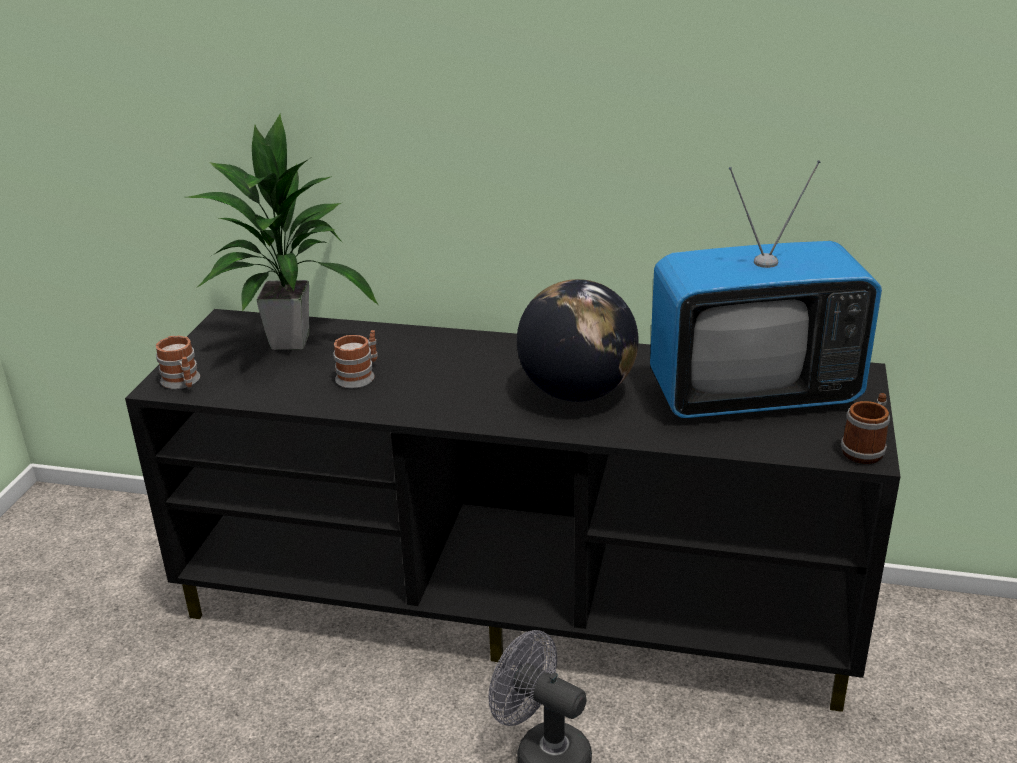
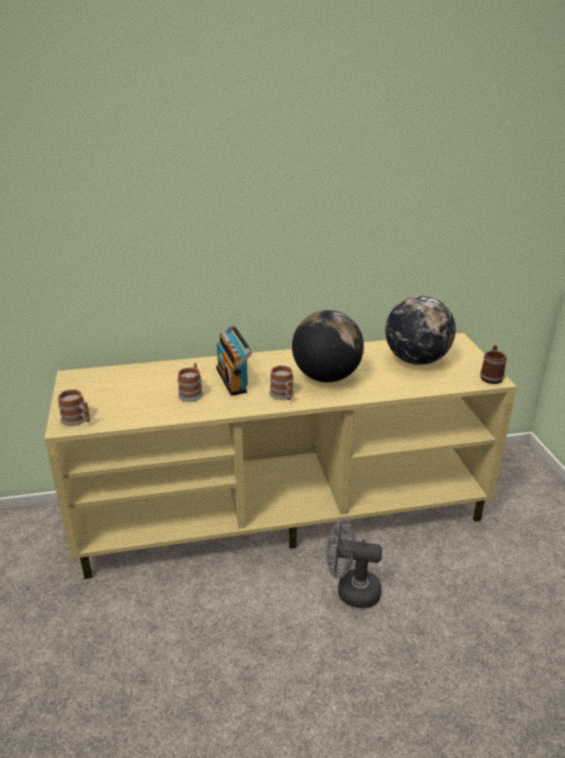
camera: 25 degrees left, 0 degrees up
black tv stand [125,309,900,712] -> beige tv stand [45,333,517,579]
potted plant [187,113,378,350] -> none
television [650,160,882,418] -> globe [385,296,456,365]
none -> radio [216,325,252,396]
none -> mug [269,365,294,400]

